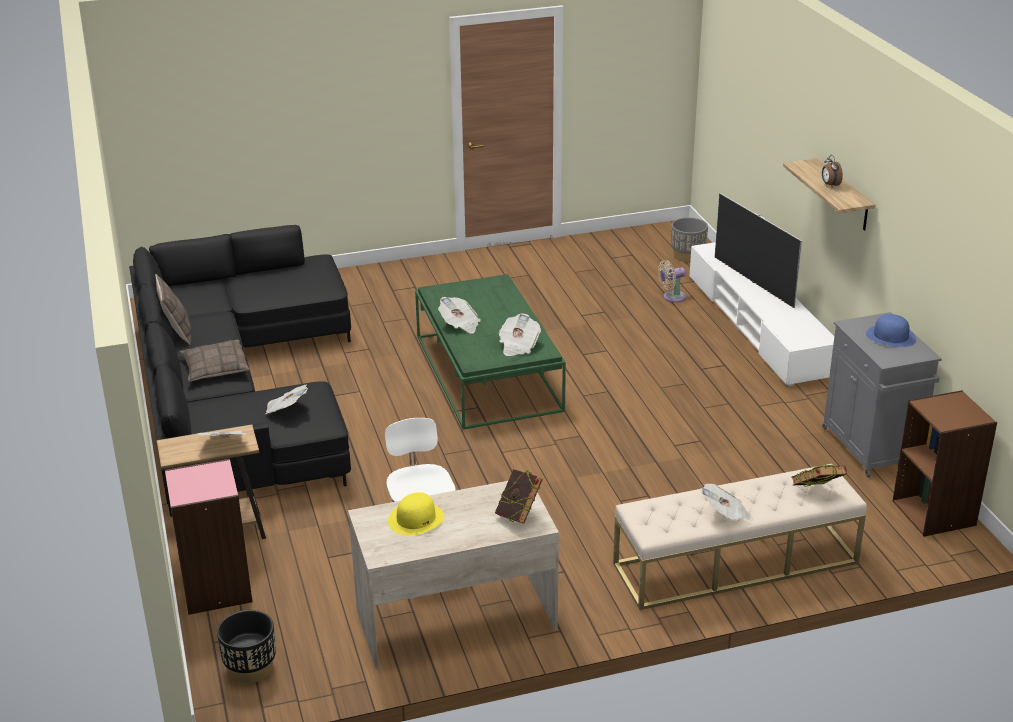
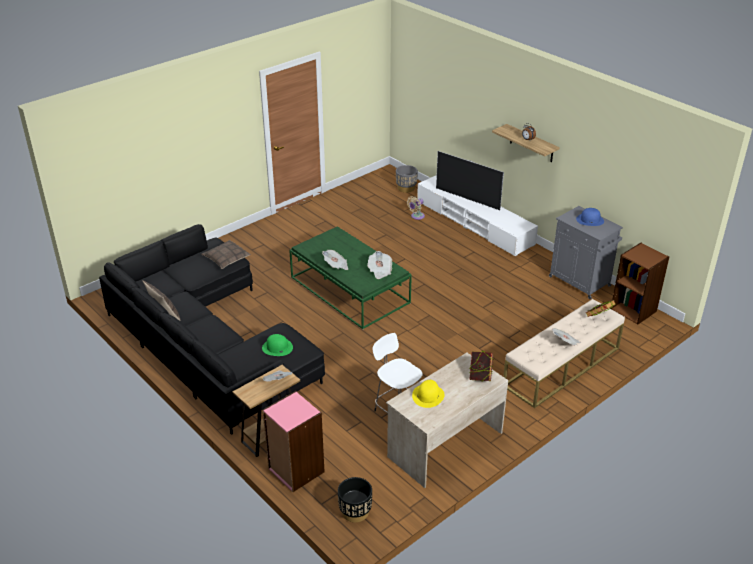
camera: 25 degrees left, 5 degrees up
pillow [180,340,250,381] -> pillow moved to [201,240,251,269]
newspaper [265,384,308,414] -> green hat [262,334,293,356]

